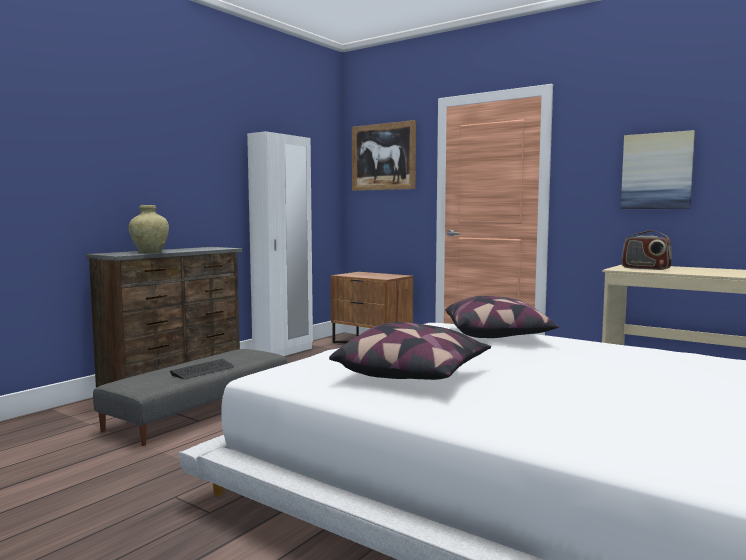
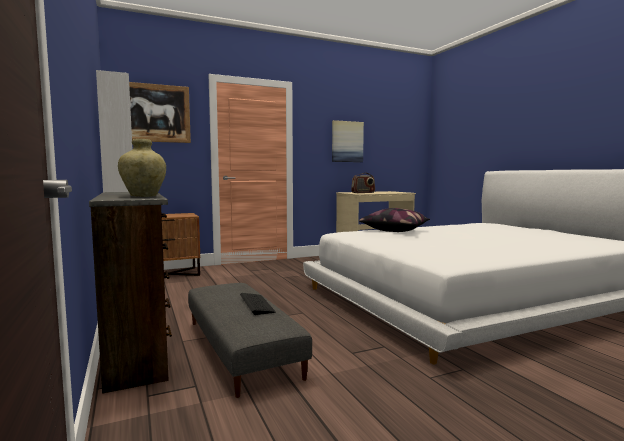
camera: 60 degrees left, 0 degrees up
pillow [329,322,491,380] -> none

